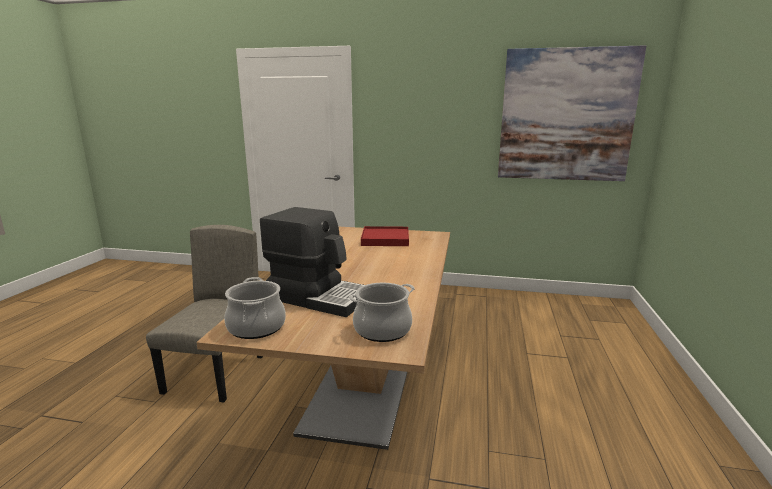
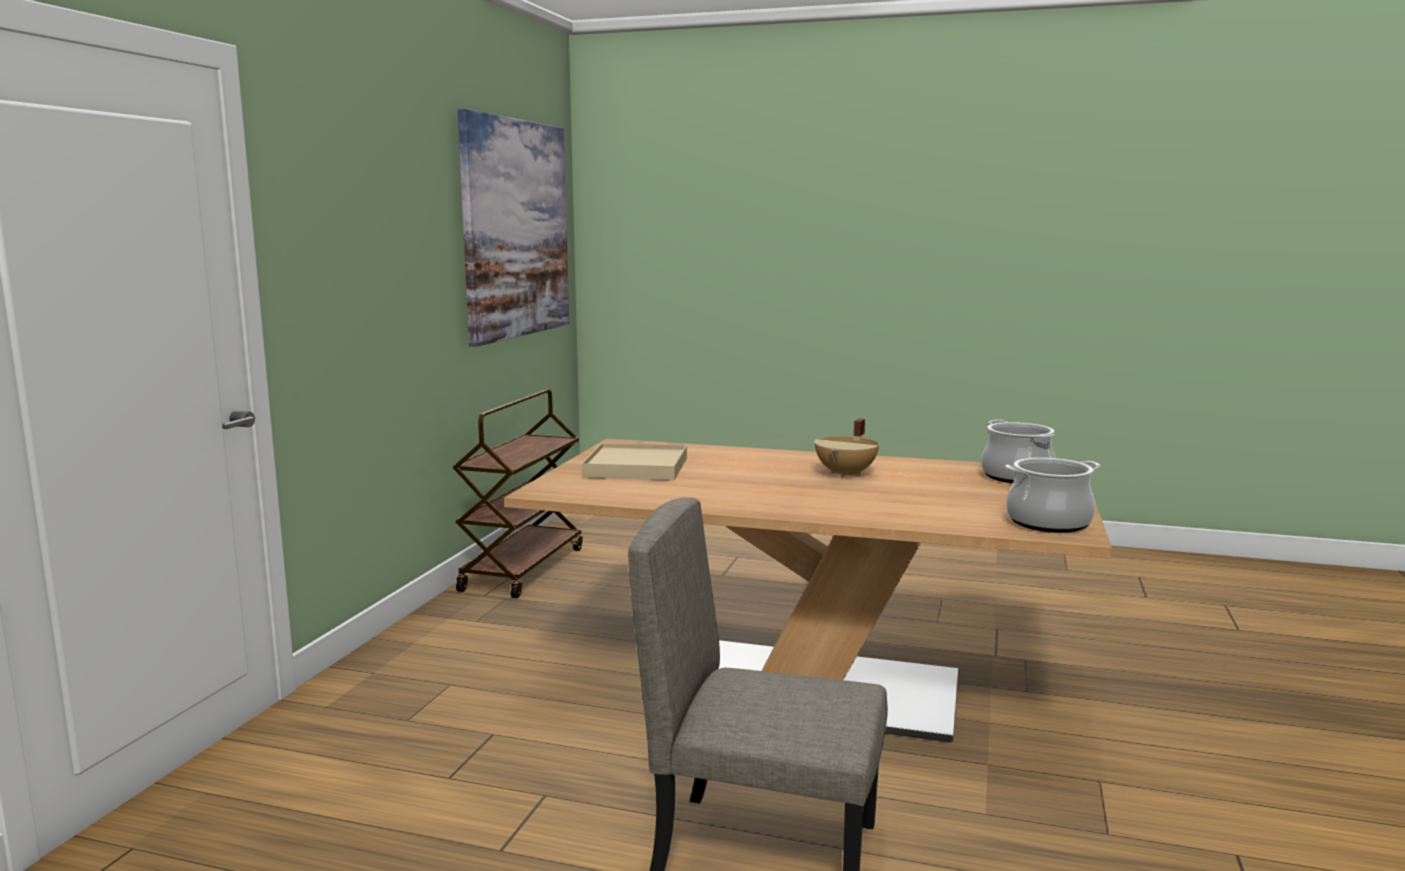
camera: 85 degrees left, 5 degrees down
coffee machine [260,207,364,317] -> none
red tray [361,226,409,246] -> beige tray [582,443,687,481]
none -> brown cart [452,389,583,598]
none -> beige cooking pot [814,418,879,478]

